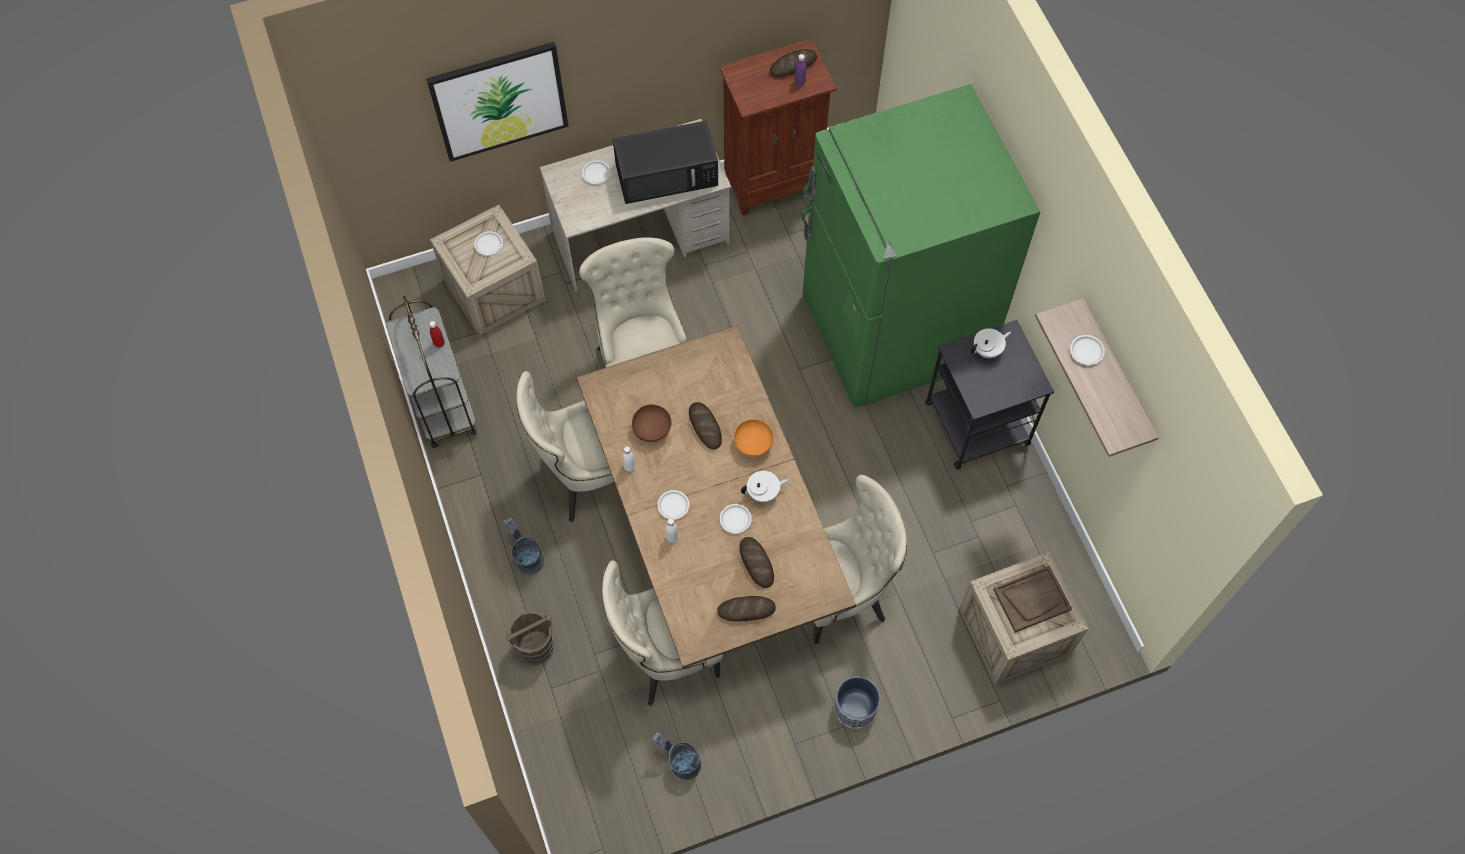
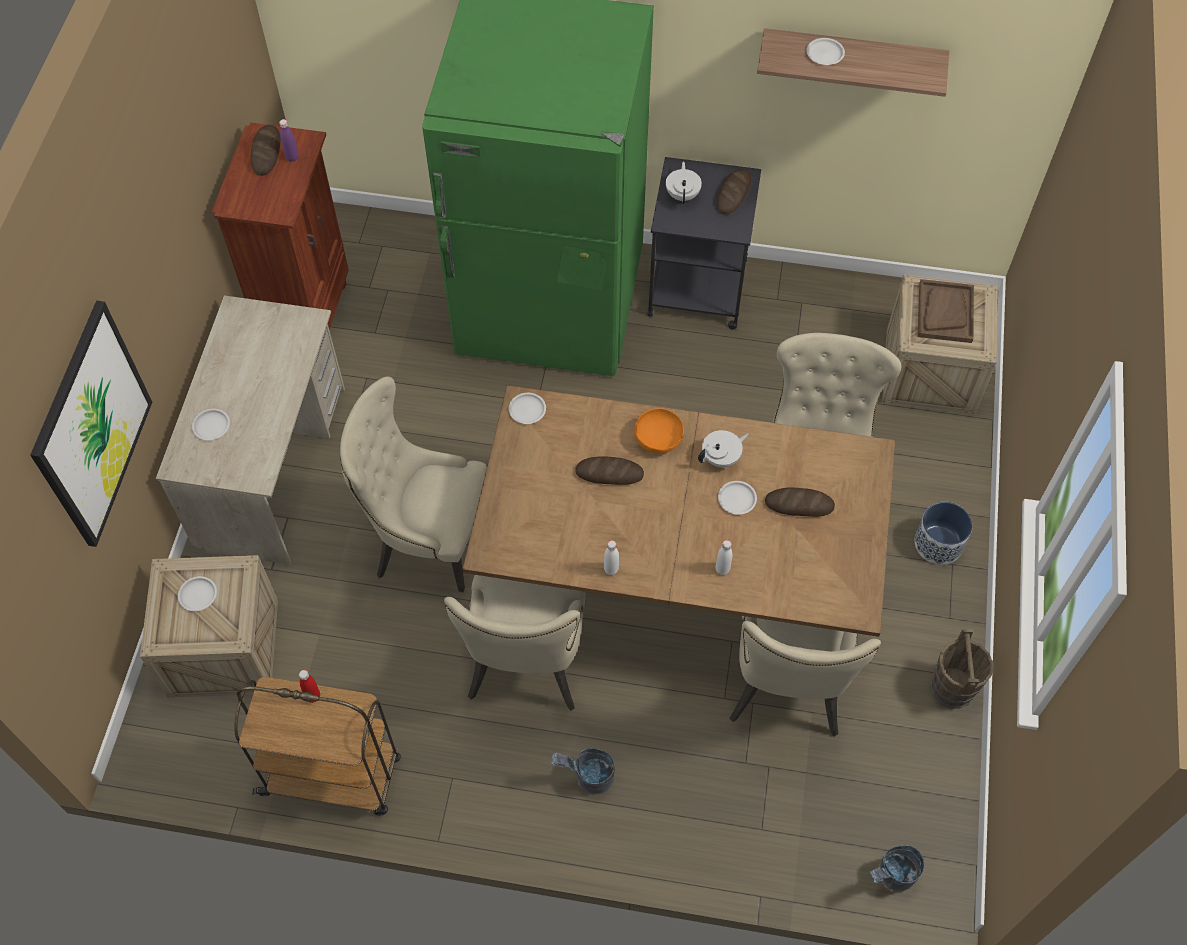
camera: 60 degrees left, 5 degrees down
grey cart [386,296,477,448] -> brown cart [234,677,401,815]
brown bucket [505,611,554,665] -> brown bucket moved to [930,629,993,709]
black microwave [613,120,718,204] -> none
brown bowl [632,404,671,442] -> none
grey bucket [652,732,701,780] -> grey bucket moved to [869,845,924,891]
white plate [658,490,689,520] -> white plate moved to [509,393,546,424]
bread [717,596,776,622] -> bread moved to [716,169,752,215]
white teapot [741,471,789,503] -> white teapot turned 45 degrees clockwise [698,430,749,468]

